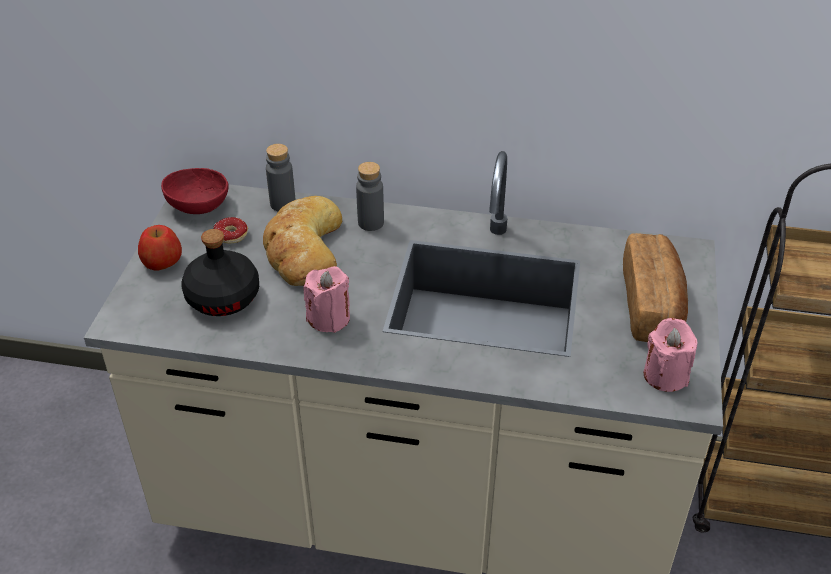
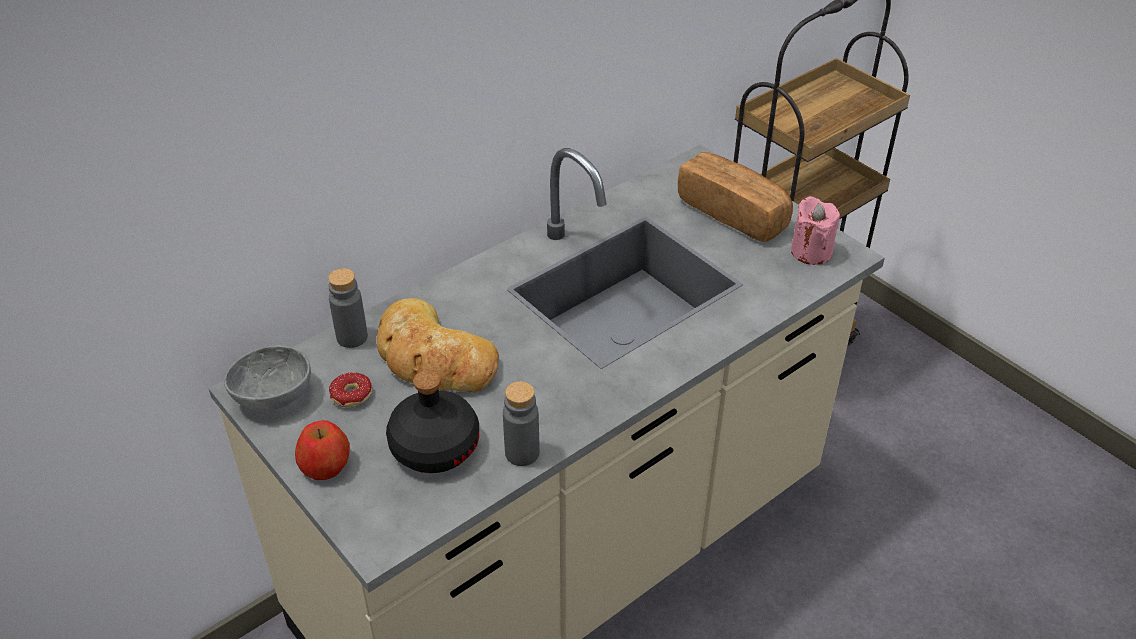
camera: 50 degrees left, 0 degrees up
red bowl [161,168,229,214] -> grey bowl [224,345,311,411]
pink candle [304,266,350,333] -> none
grey bottle [356,162,384,231] -> grey bottle moved to [503,381,539,466]

